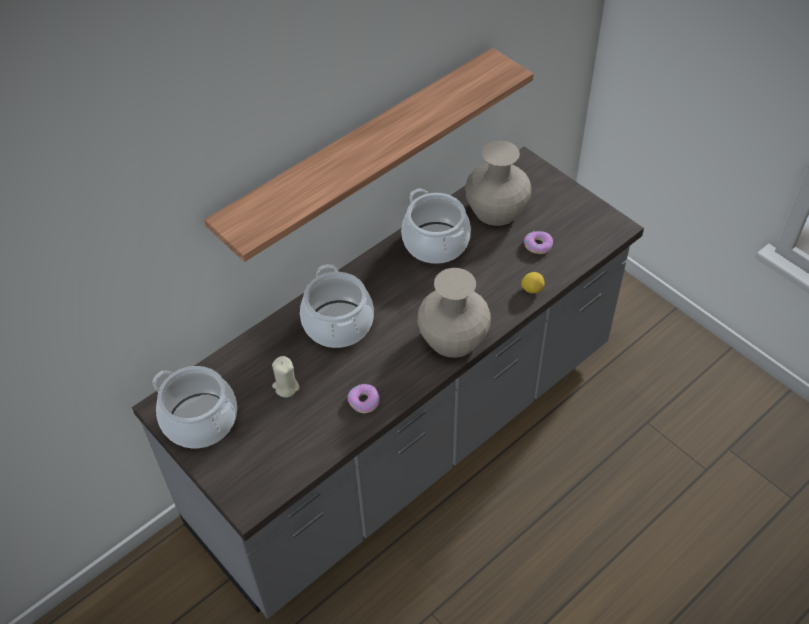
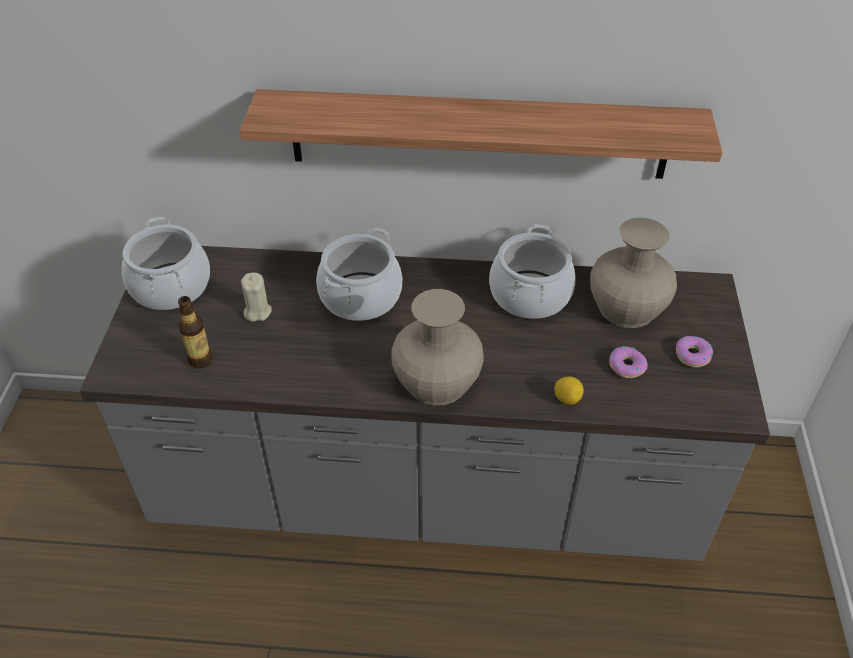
camera: 45 degrees right, 5 degrees down
donut [347,384,380,413] -> donut moved to [676,336,713,367]
none -> bottle [178,296,212,369]

